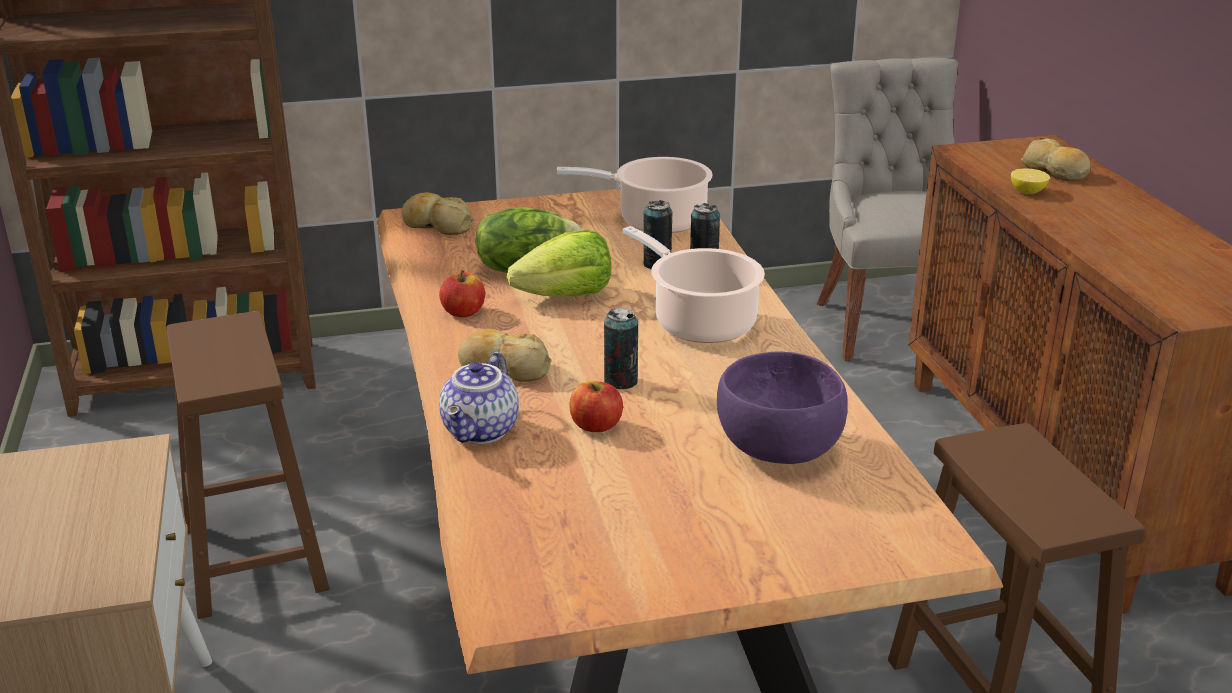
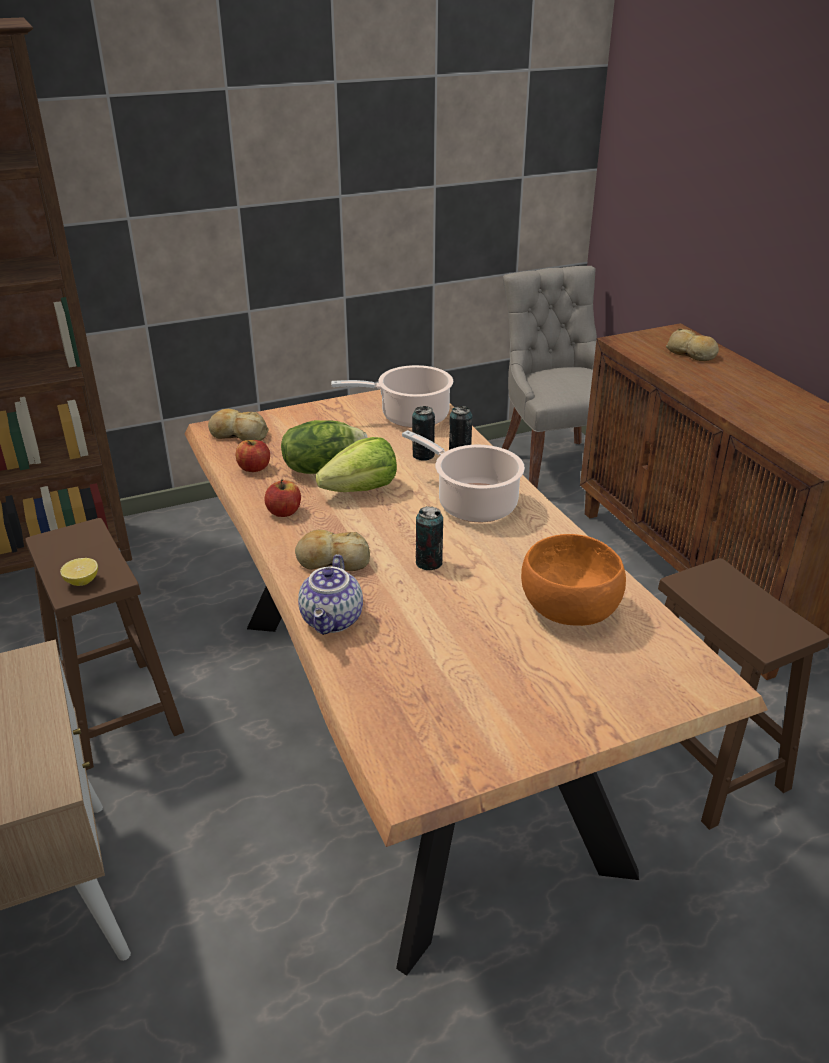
camera: 10 degrees left, 5 degrees up
apple [569,381,623,432] -> apple moved to [236,440,270,472]
purple bowl [717,351,848,464] -> orange bowl [521,534,626,626]
lemon [1011,169,1050,194] -> lemon moved to [60,558,98,586]

